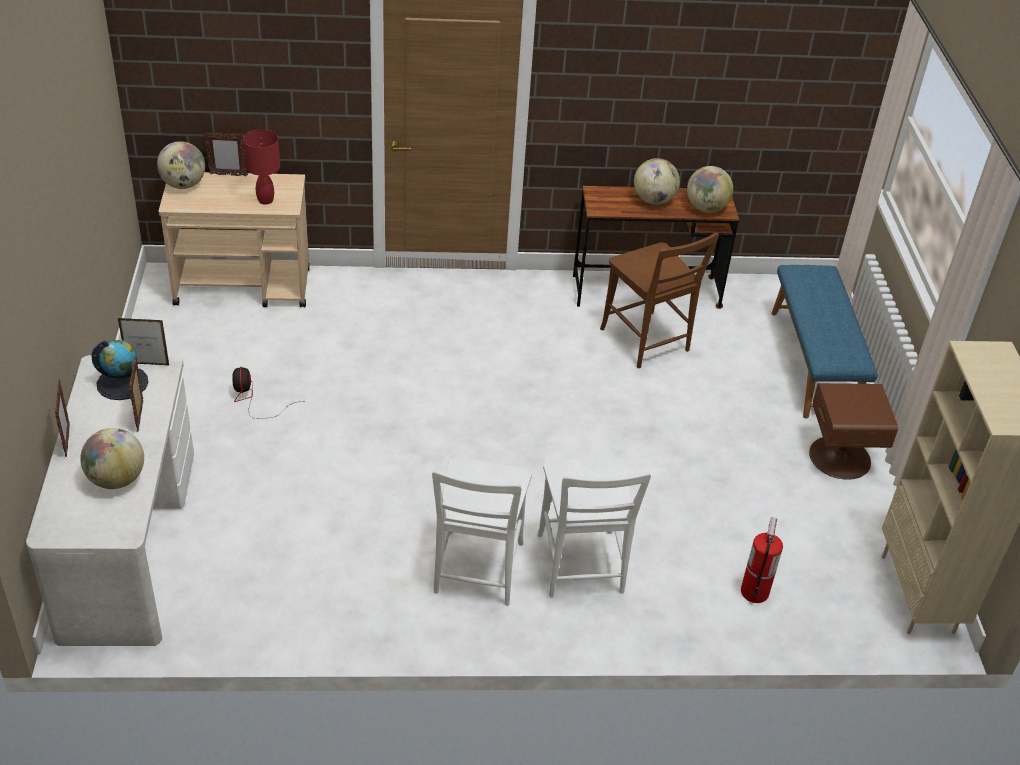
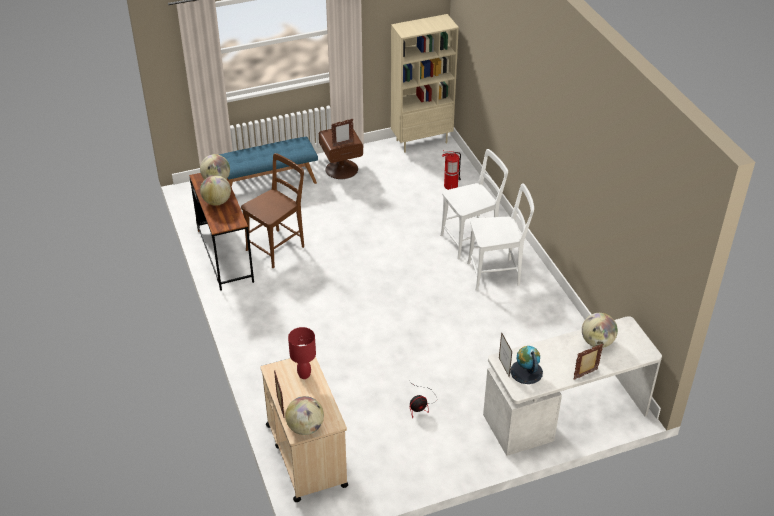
camera: 105 degrees left, 0 degrees up
picture frame [129,356,143,431] -> picture frame moved to [331,119,354,147]

